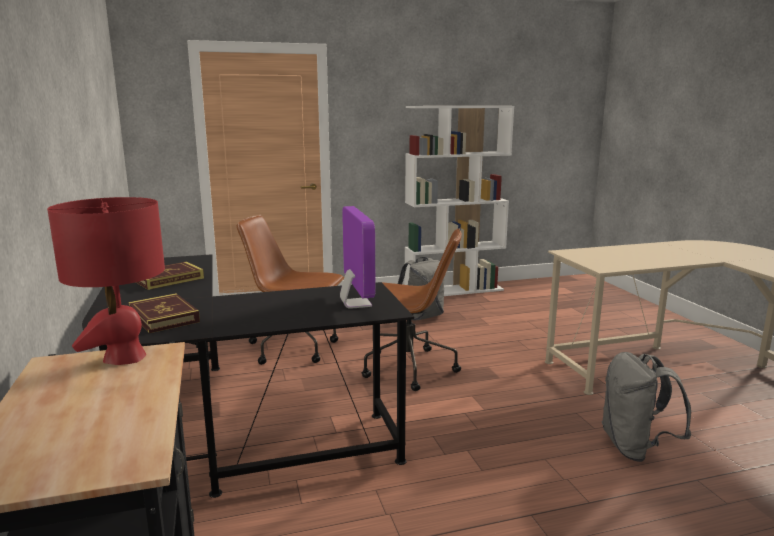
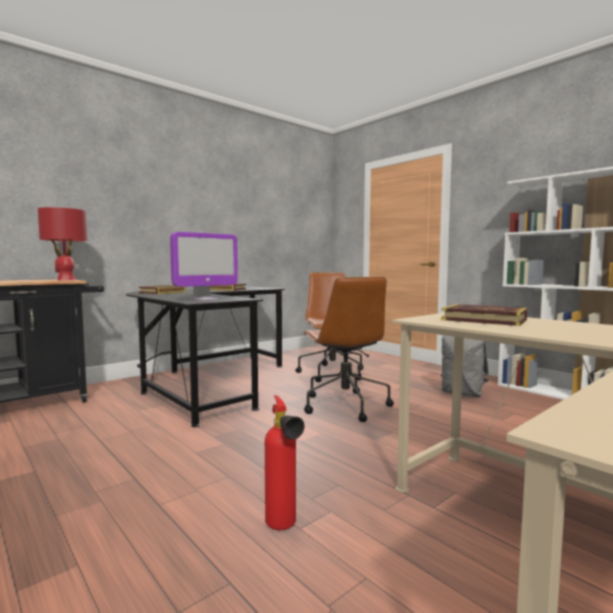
camera: 65 degrees right, 10 degrees down
grey backpack [602,352,691,462] -> fire extinguisher [265,395,304,530]
none -> book [441,304,528,326]

